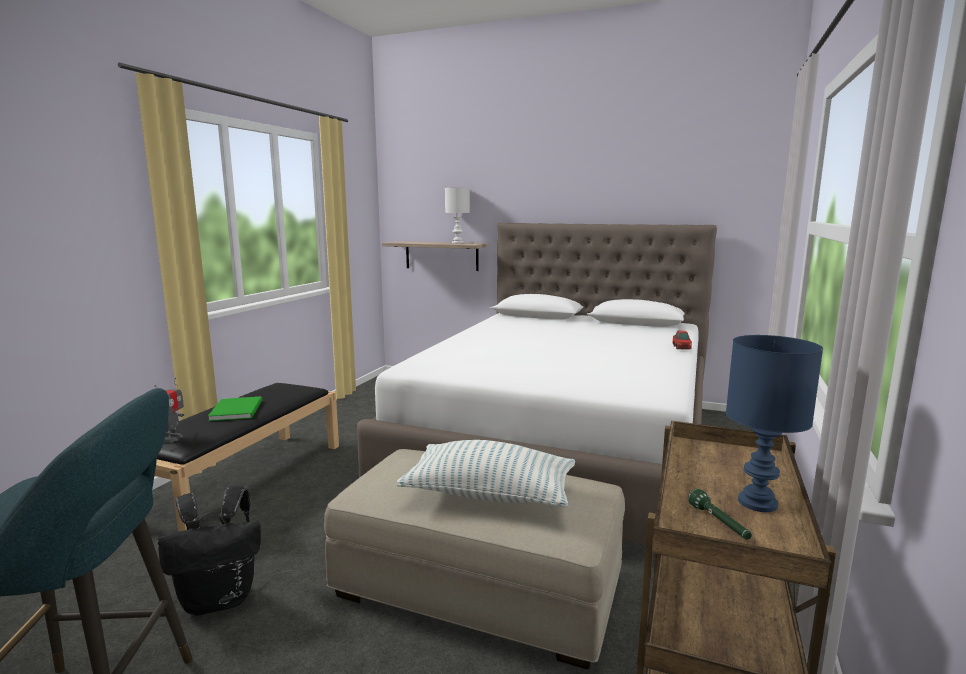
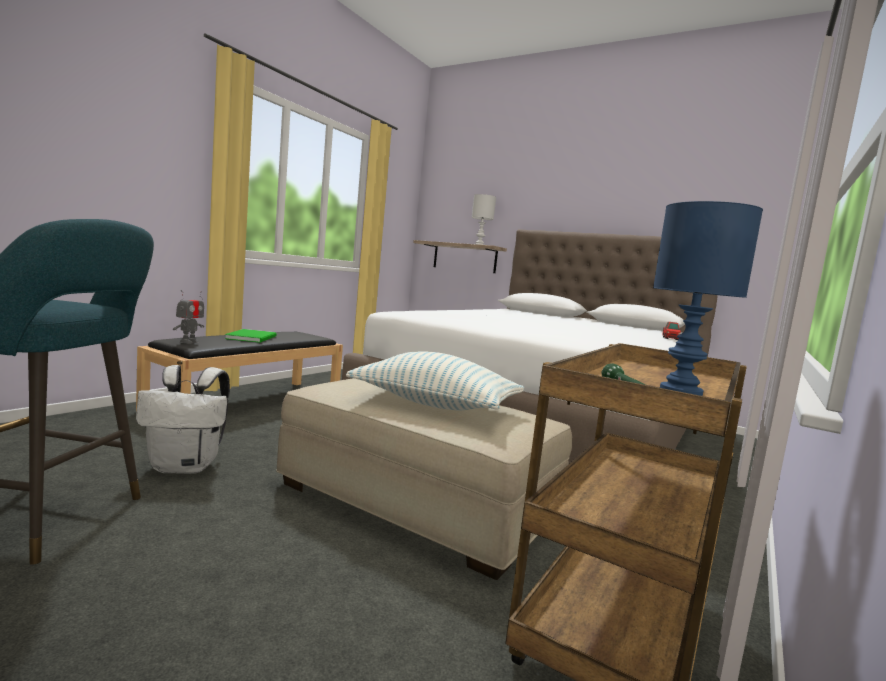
camera: 10 degrees right, 5 degrees down
black backpack [158,486,261,615] -> white backpack [136,365,230,474]

